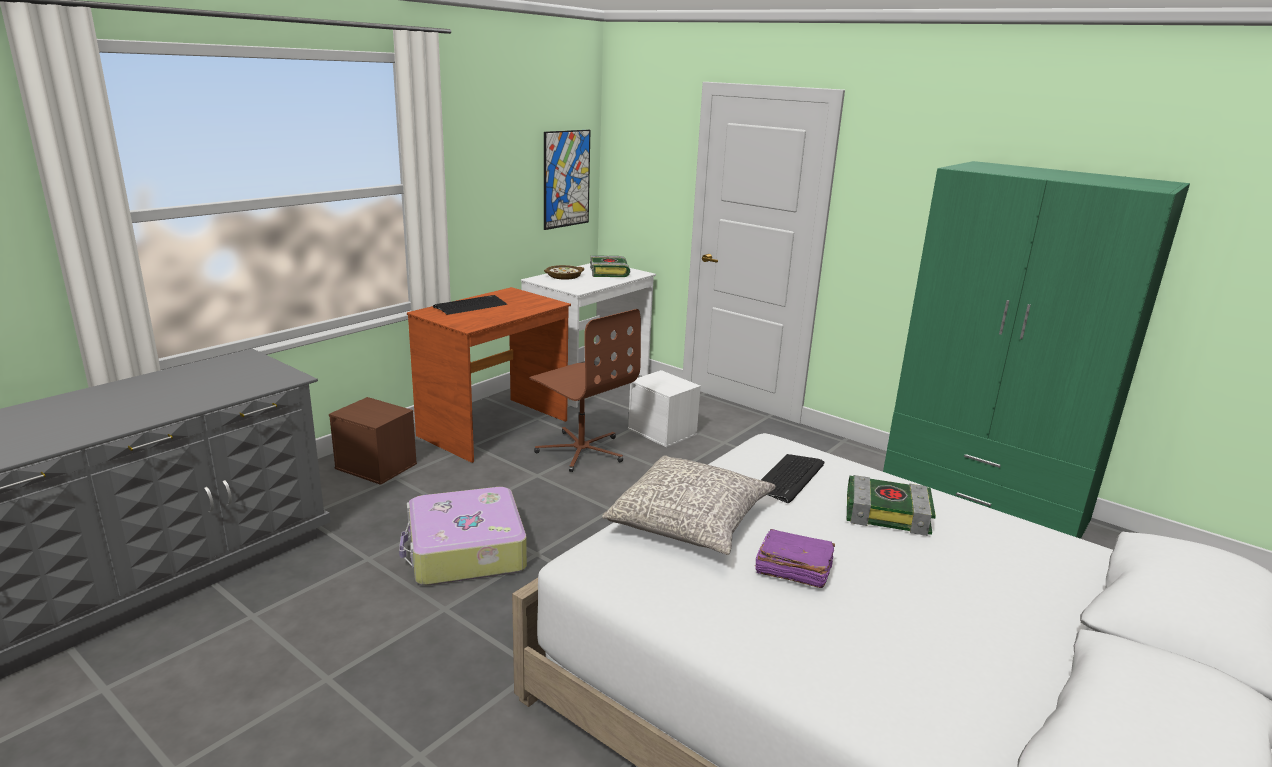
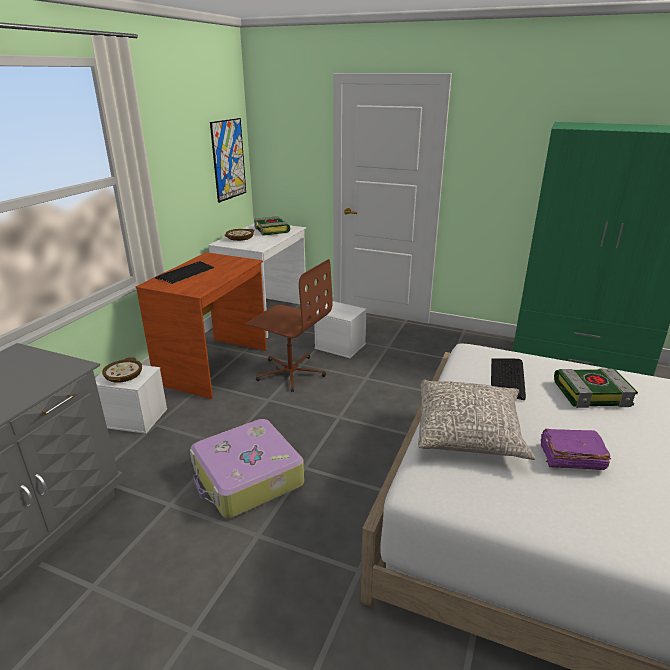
camera: 15 degrees left, 5 degrees up
brown storage box [329,397,417,485] -> white storage box [95,365,167,434]
none -> bowl [102,357,142,383]

